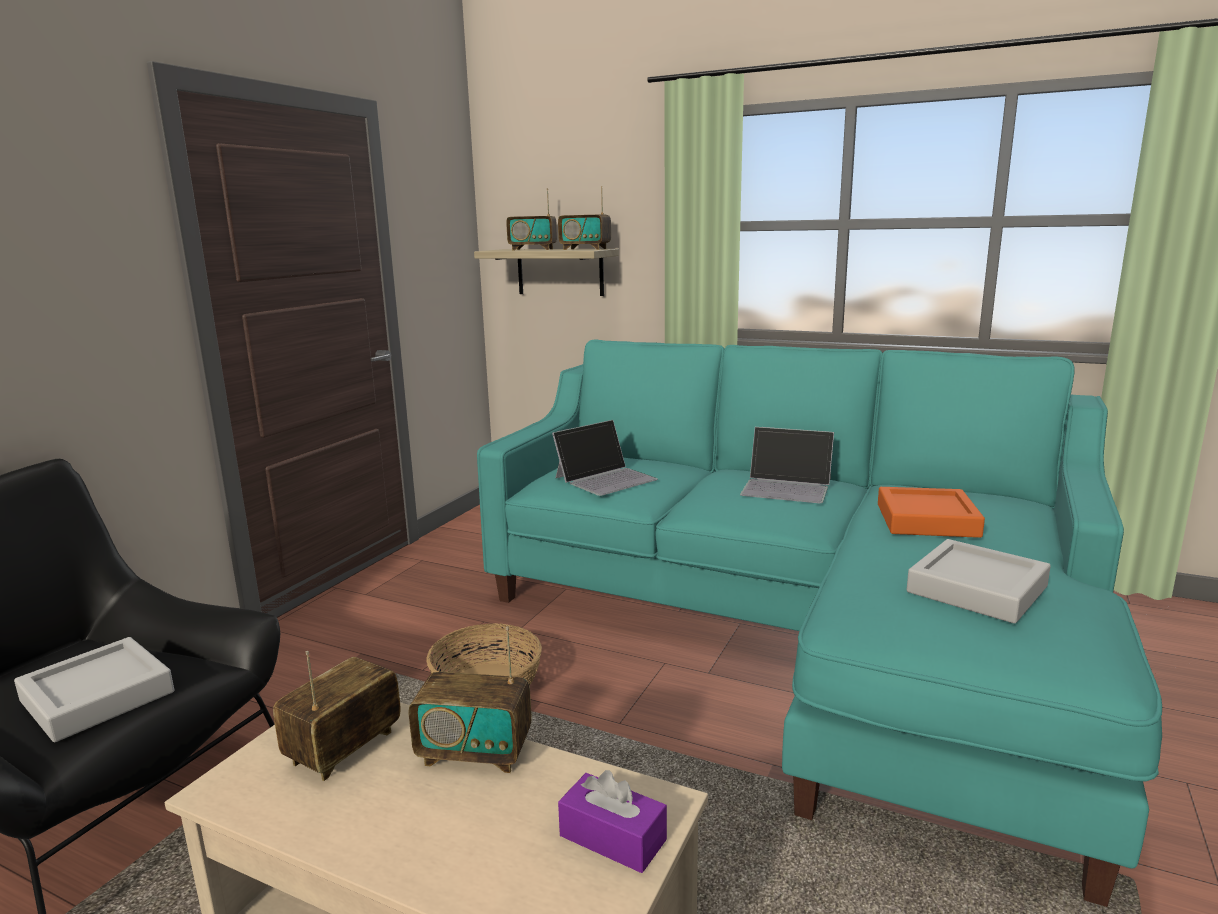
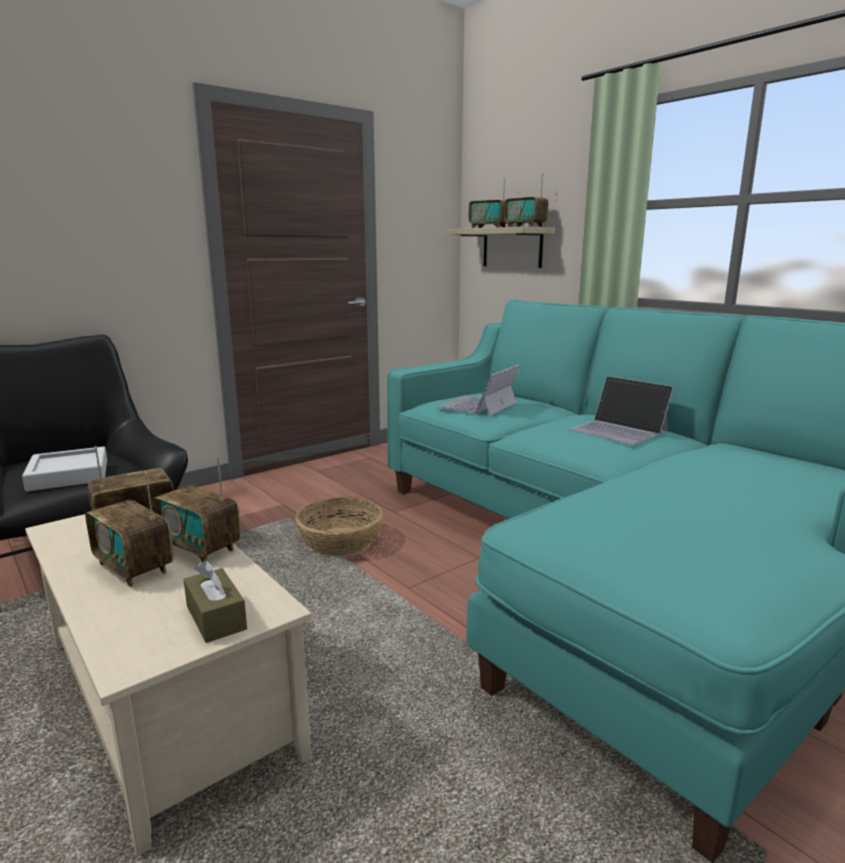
camera: 25 degrees right, 0 degrees up
laptop [552,420,658,496] -> laptop turned 135 degrees clockwise [437,365,520,416]
purple tissue box [558,770,667,873] -> brown tissue box [183,560,247,643]
orange tray [878,487,985,538] -> none
grey tray [907,539,1051,624] -> none
none -> radio [85,472,174,587]

